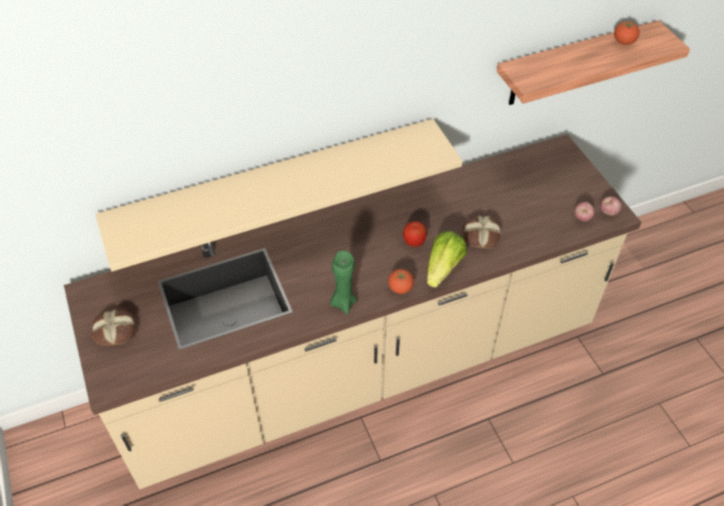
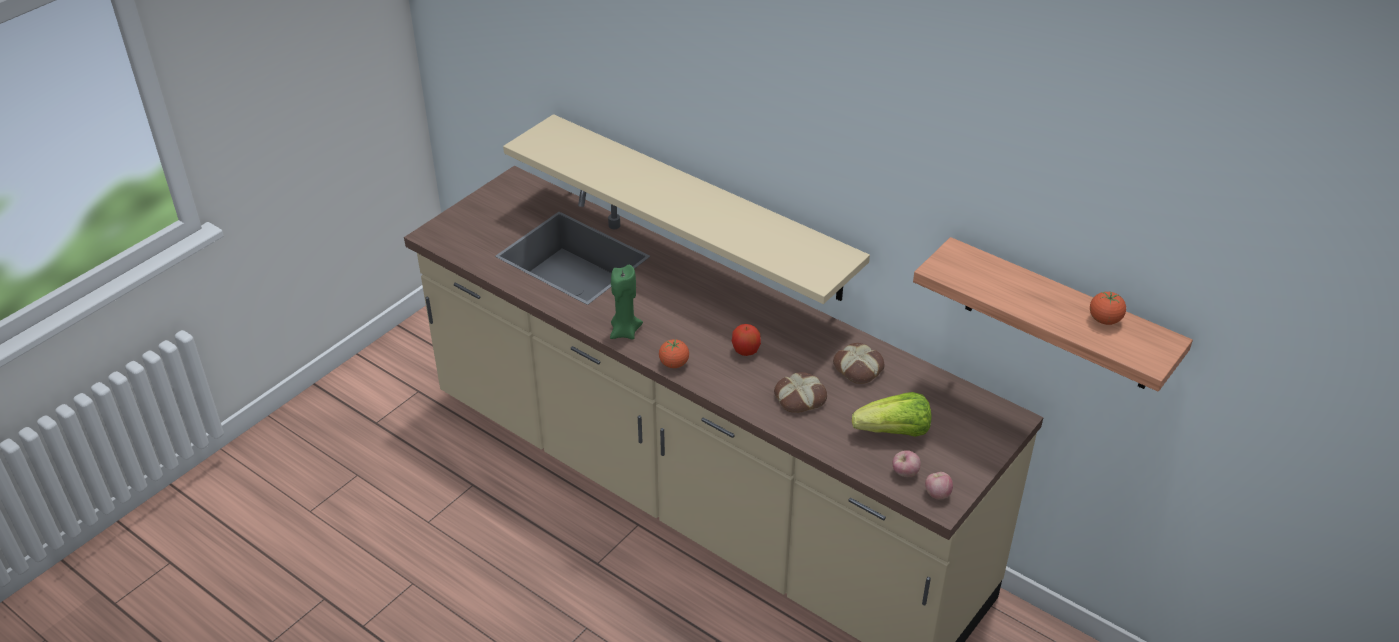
camera: 60 degrees right, 10 degrees down
bread [92,309,136,346] -> bread moved to [833,343,884,384]
lettuce [427,231,467,288] -> lettuce moved to [852,392,931,437]

